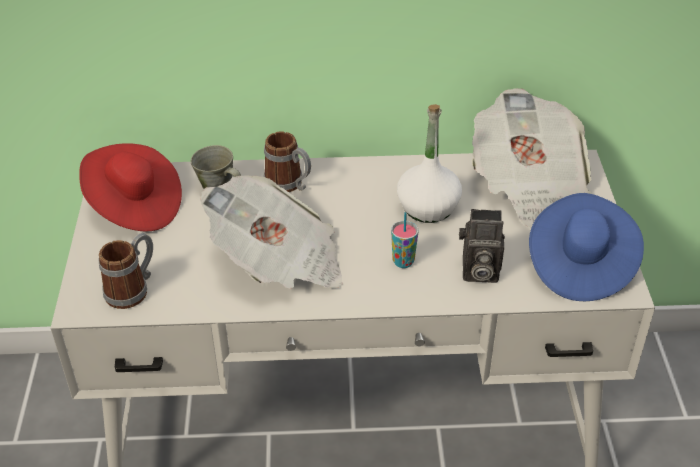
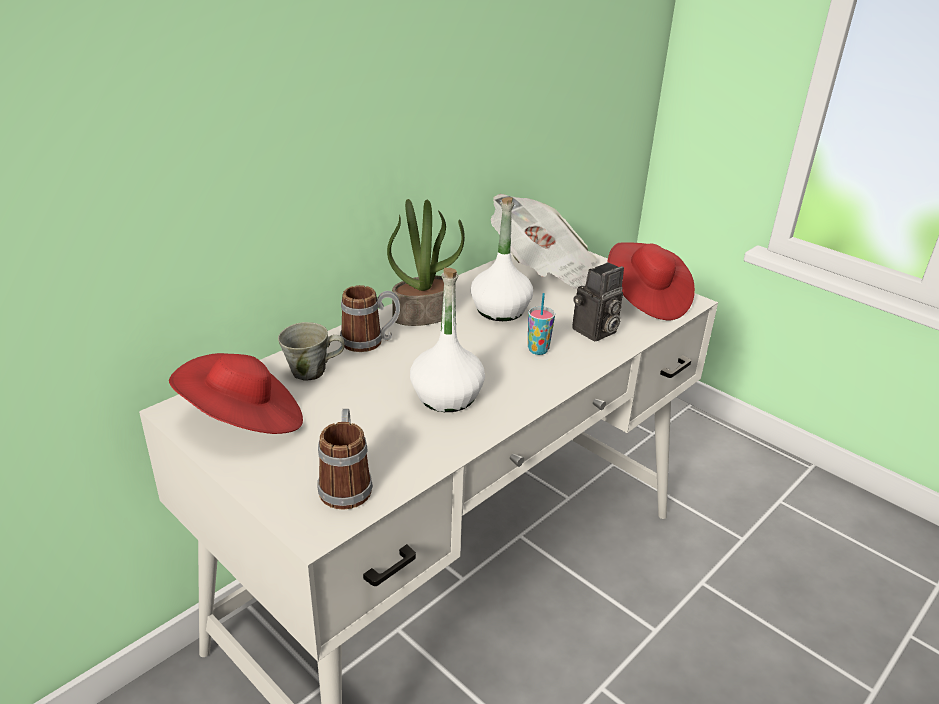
camera: 45 degrees left, 10 degrees down
newspaper [200,175,343,289] -> white bottle [410,268,485,412]
blue hat [529,193,644,301] -> red hat [607,242,695,320]
none -> potted plant [387,199,465,326]

